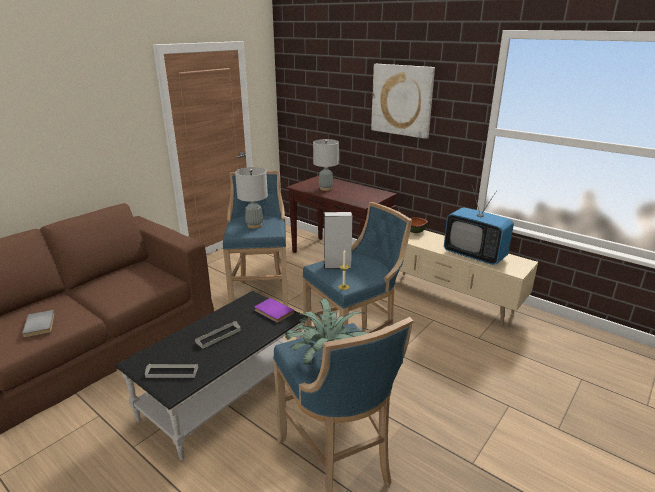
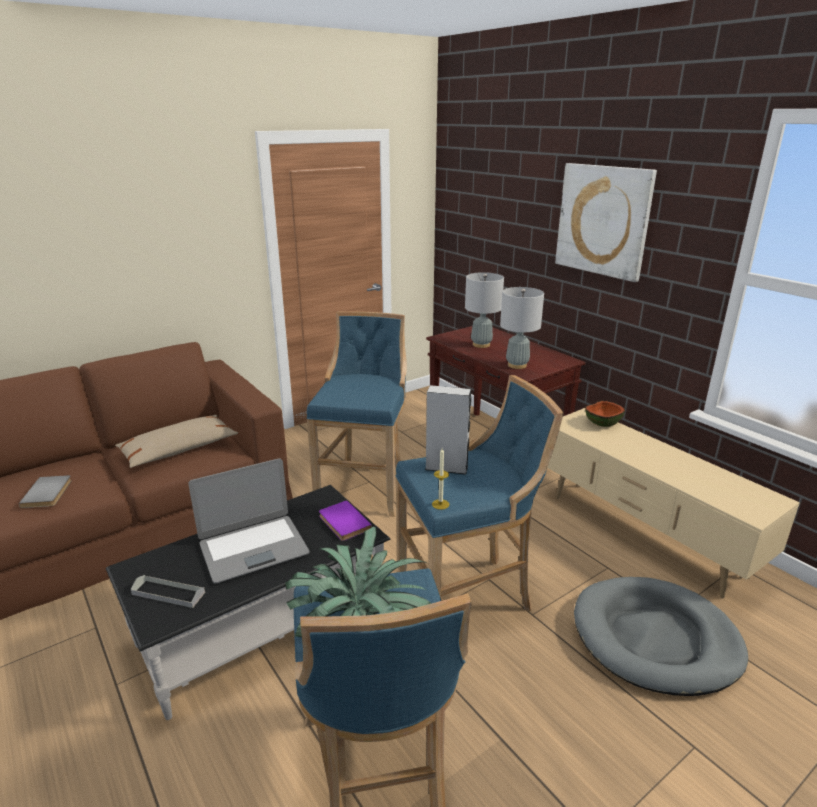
camera: 15 degrees right, 0 degrees up
grey tray [195,321,241,349] -> laptop [188,458,309,583]
grey table lamp [235,167,268,229] -> grey table lamp moved to [500,287,544,369]
television [444,185,514,265] -> none
none -> beige pillow [115,415,238,468]
none -> grey dog bed [574,577,748,696]

